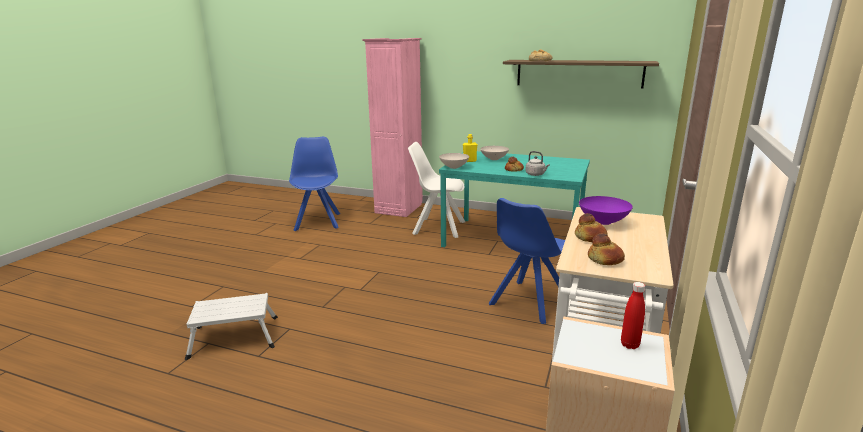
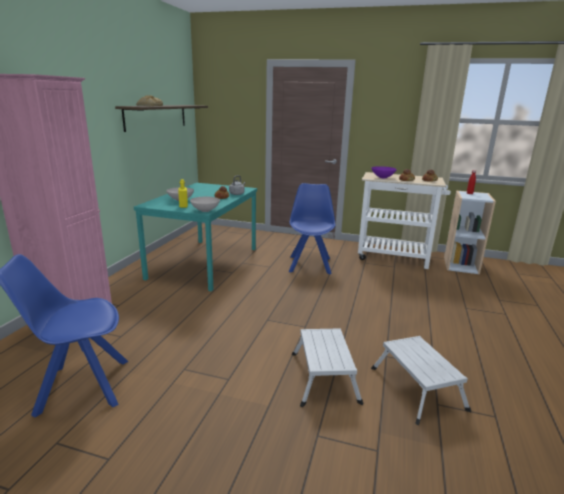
camera: 95 degrees left, 0 degrees up
white chair [408,142,465,238] -> none
blue chair [489,198,565,324] -> blue chair turned 120 degrees counterclockwise [289,183,335,274]
none -> white step ladder [292,328,364,407]

